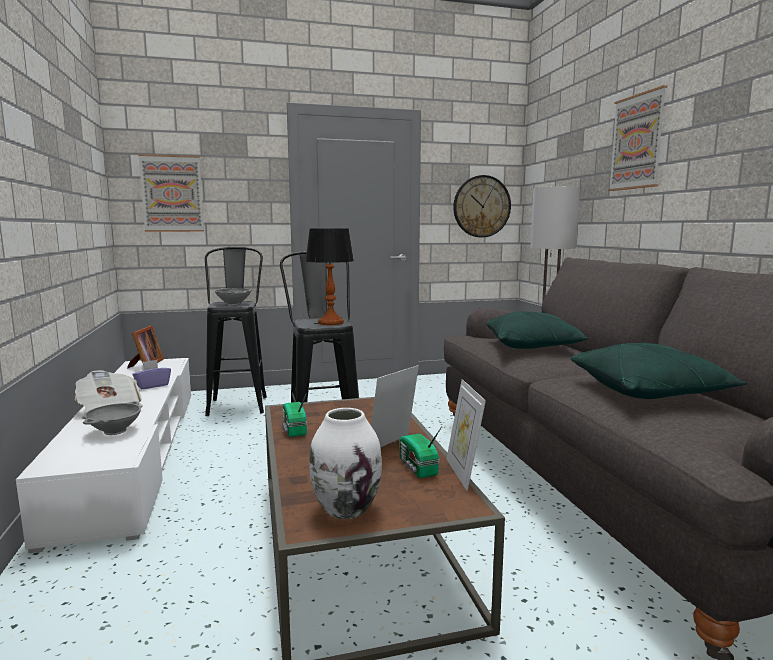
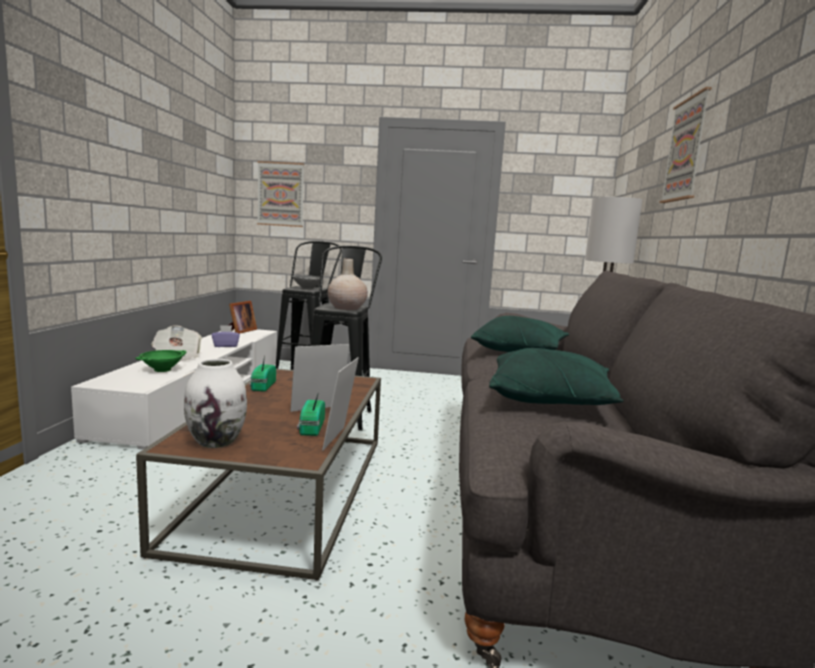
camera: 20 degrees right, 0 degrees up
grey bowl [82,401,142,435] -> green bowl [135,350,186,372]
table lamp [306,228,354,325] -> beige vase [327,258,368,310]
wall clock [453,175,511,238] -> none

